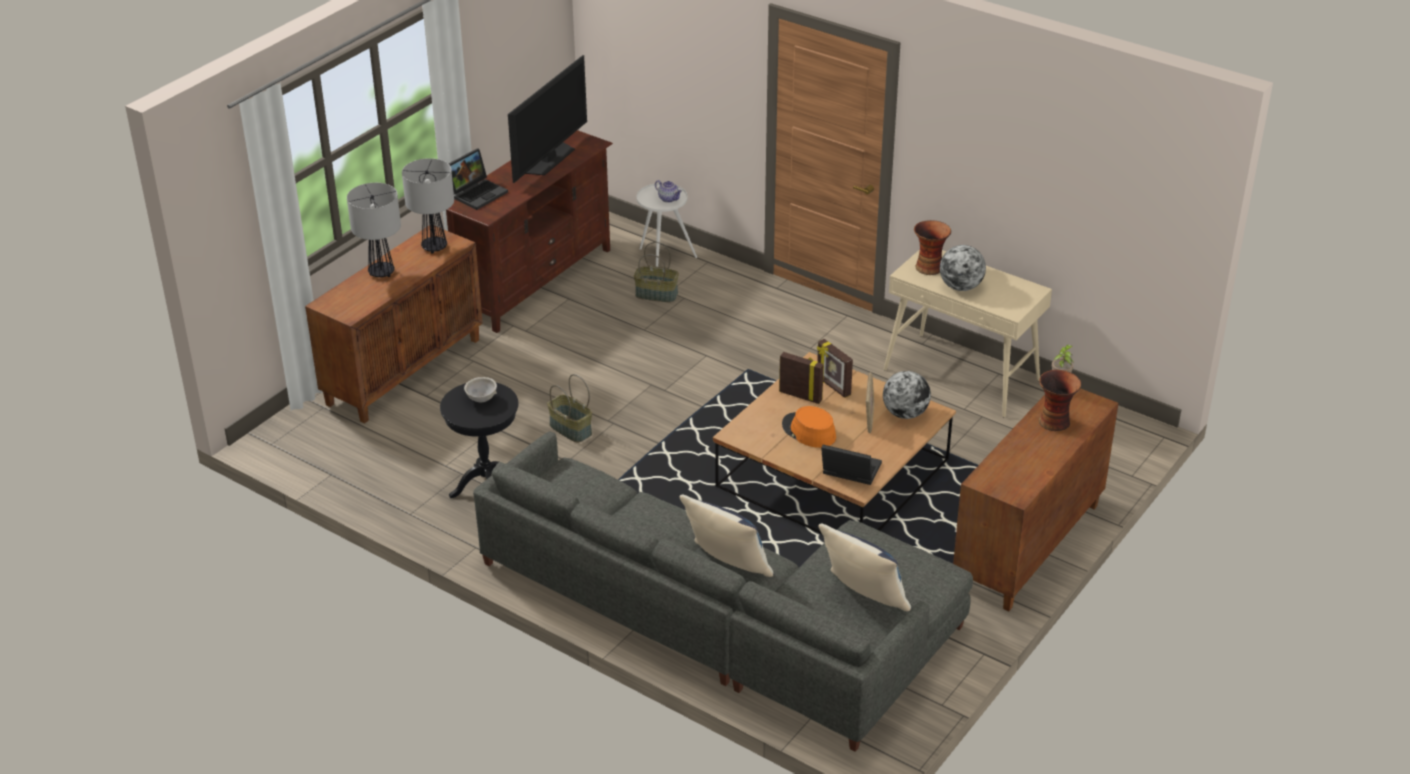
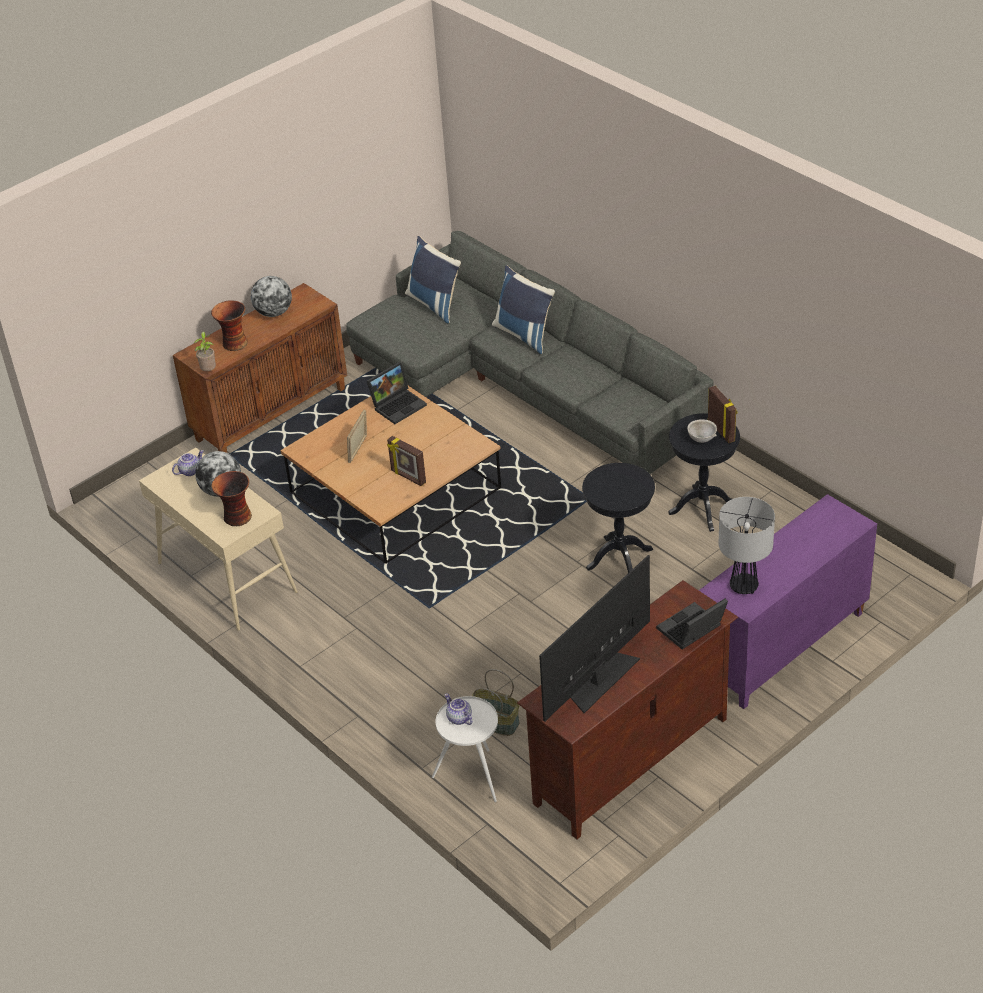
camera: 165 degrees left, 5 degrees up
brown cabinet [305,225,483,424] -> purple cabinet [699,494,877,709]
table lamp [347,183,401,277] -> none
basket [547,374,592,443] -> black side table [582,463,655,573]
orange hat [782,406,836,448] -> none
picture frame [817,339,853,398] -> picture frame moved to [708,386,737,443]
laptop [821,445,882,485] -> laptop turned 75 degrees counterclockwise [367,362,427,424]
globe [883,371,931,419] -> globe moved to [251,276,292,317]
none -> teapot [172,450,204,476]

